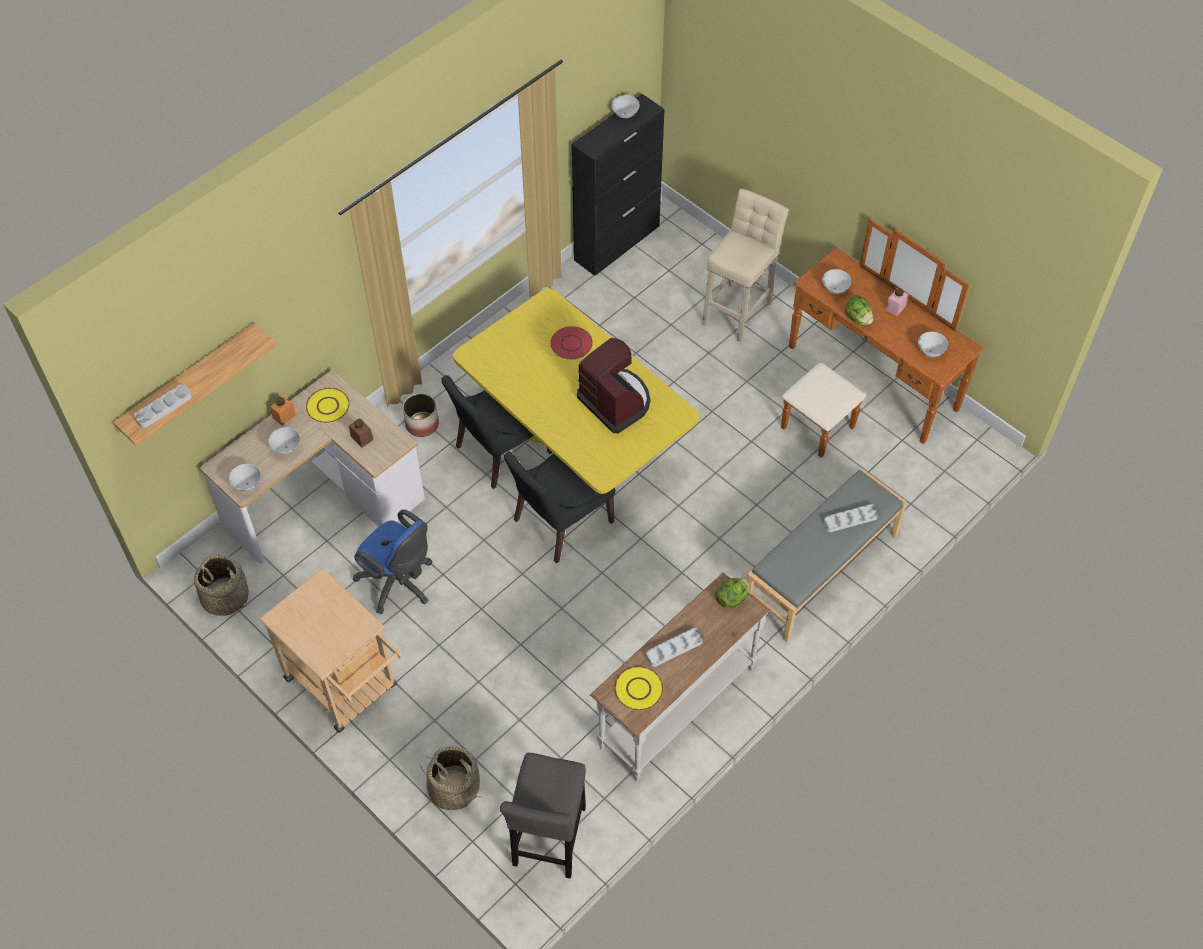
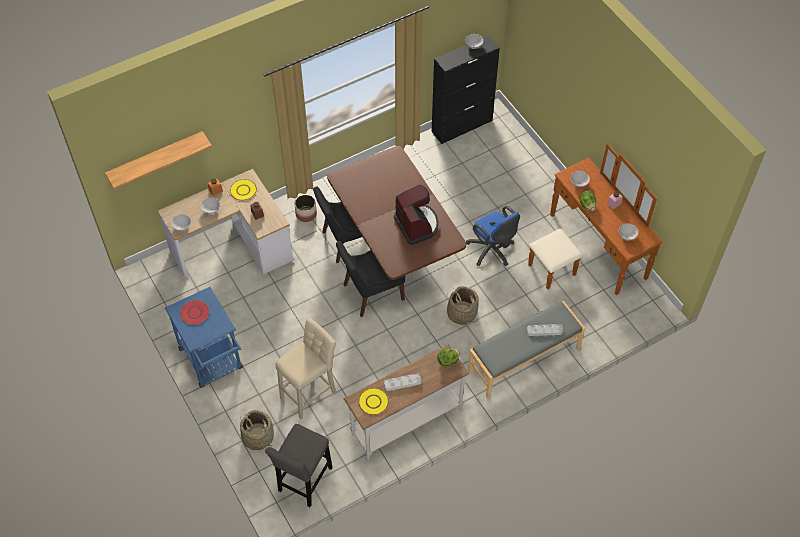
camera: 15 degrees right, 0 degrees up
grey tray [134,384,192,428] -> none
basket [194,555,249,616] -> basket moved to [447,286,479,325]
beige cart [259,568,403,733] -> blue cart [165,287,243,388]
blue office chair [353,510,432,614] -> blue office chair moved to [466,206,520,266]
yellow dining table [453,288,699,494] -> brown dining table [327,146,466,280]
red plate [550,326,593,359] -> red plate moved to [180,300,209,325]
beige stool [702,189,789,342] -> beige stool moved to [275,318,336,419]

